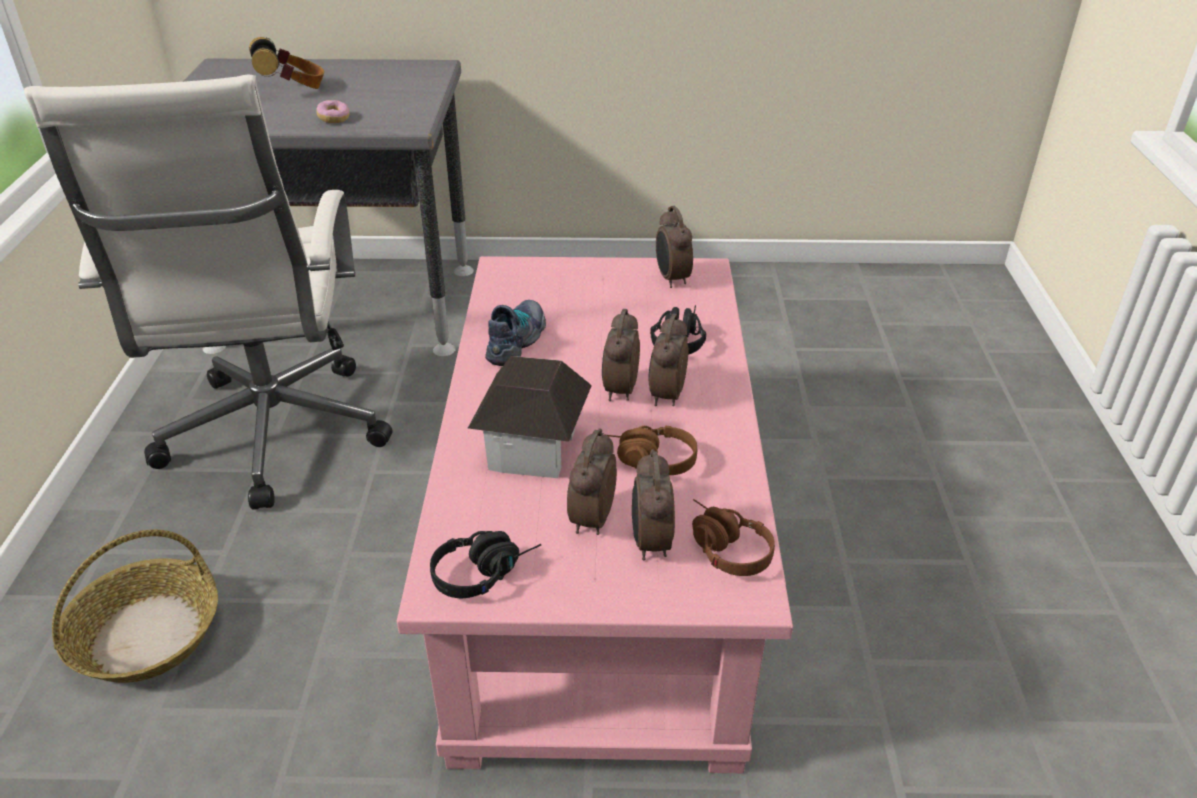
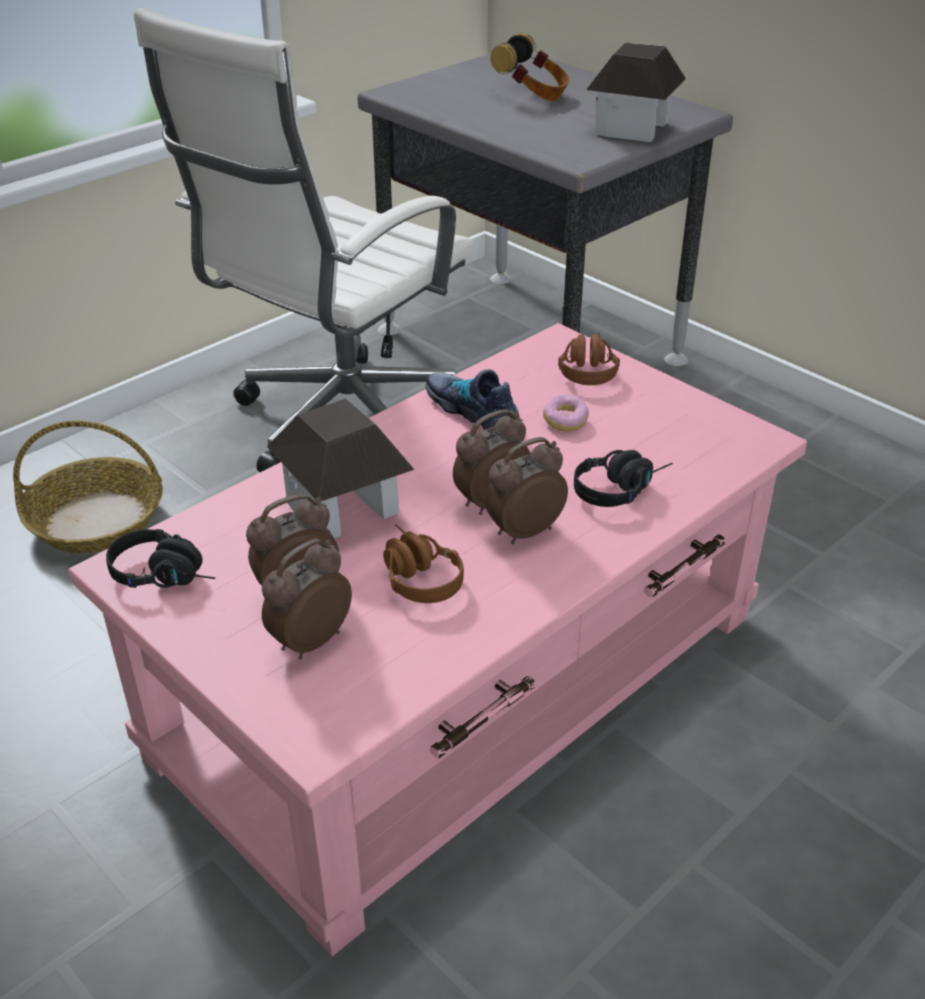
camera: 45 degrees right, 0 degrees up
donut [316,100,350,123] -> donut moved to [543,394,589,432]
shoe [485,300,546,366] -> shoe turned 105 degrees counterclockwise [425,369,520,430]
alarm clock [656,206,693,288] -> none
brown headphones [692,499,775,576] -> brown headphones moved to [558,332,620,385]
none -> toy house [586,43,686,142]

